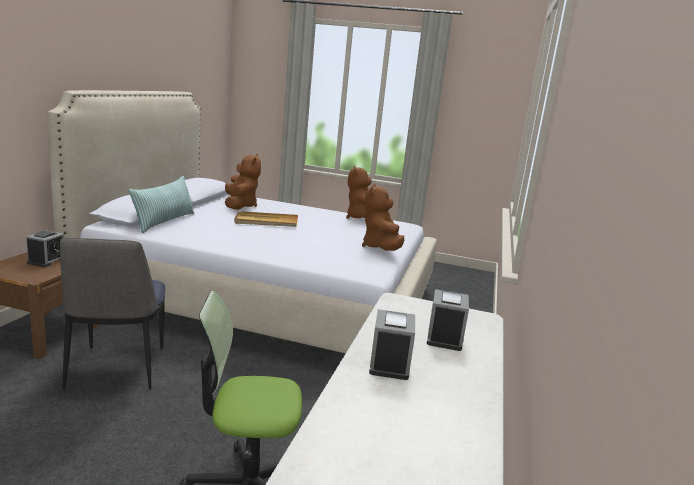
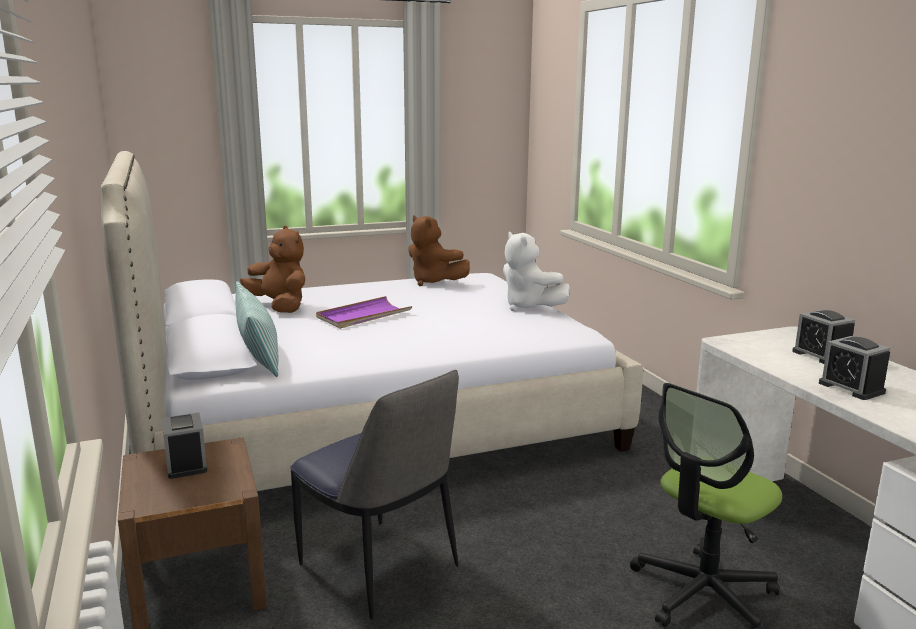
camera: 35 degrees left, 0 degrees up
beige tray [234,211,298,227] -> purple tray [316,296,412,329]
brown plush toy [362,184,404,251] -> white plush toy [503,232,570,311]

